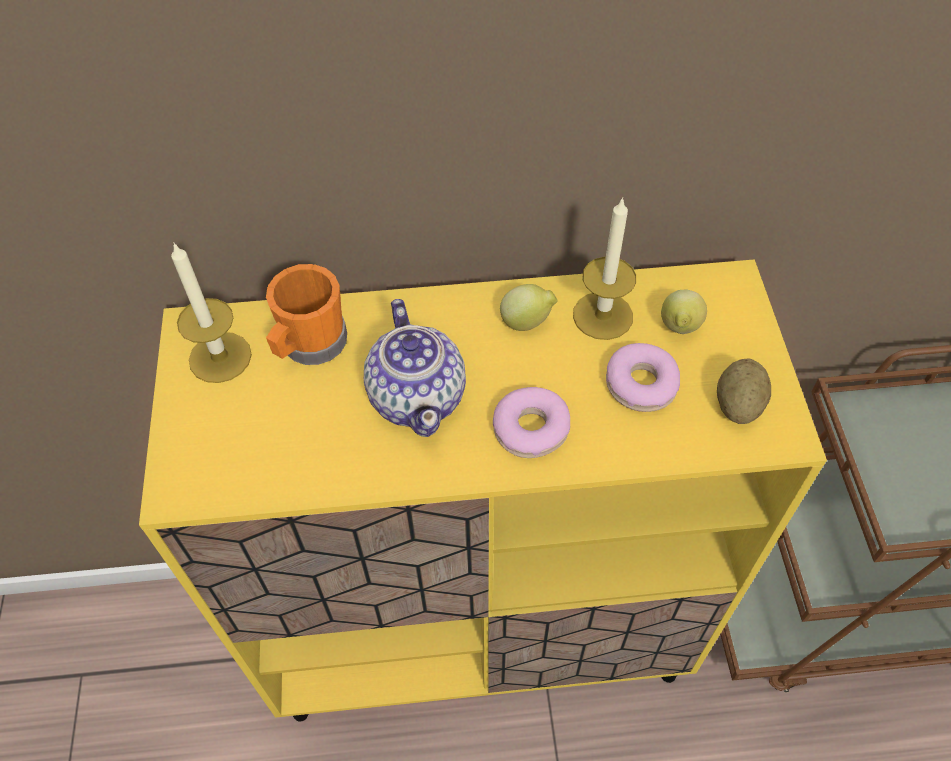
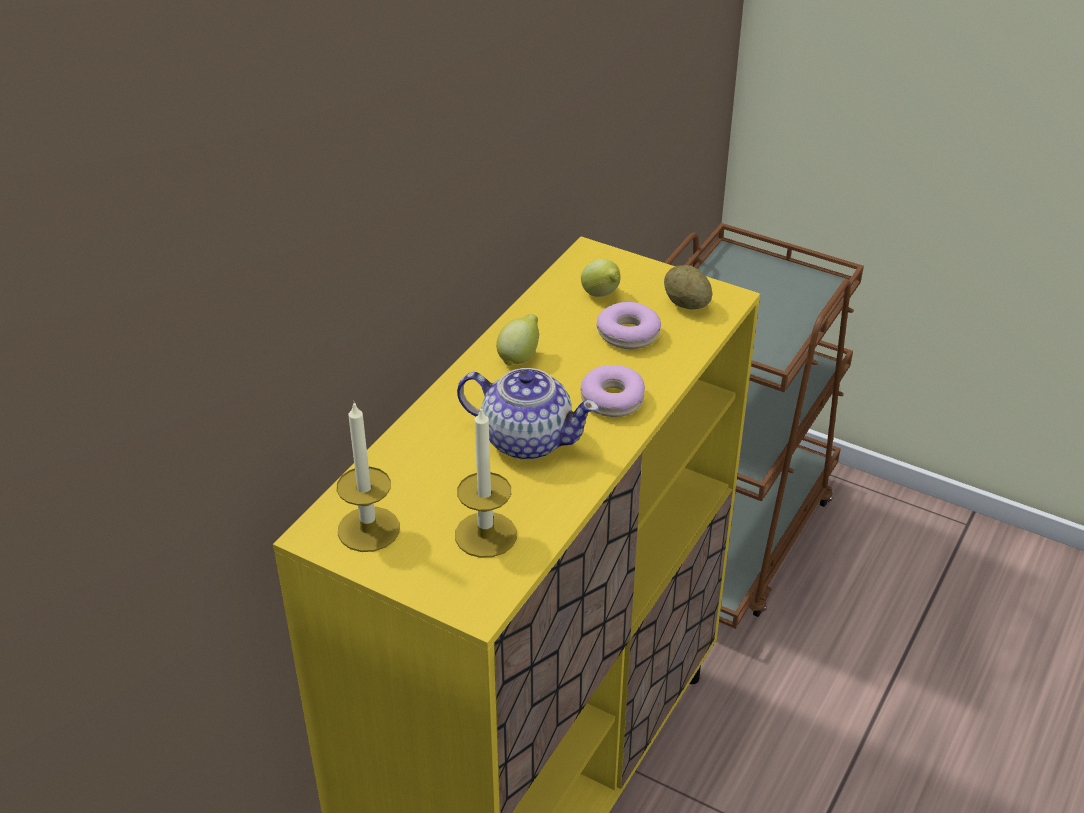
camera: 55 degrees left, 15 degrees down
orange mug [266,264,347,365] -> none
candle [573,197,636,340] -> candle moved to [455,406,517,558]

